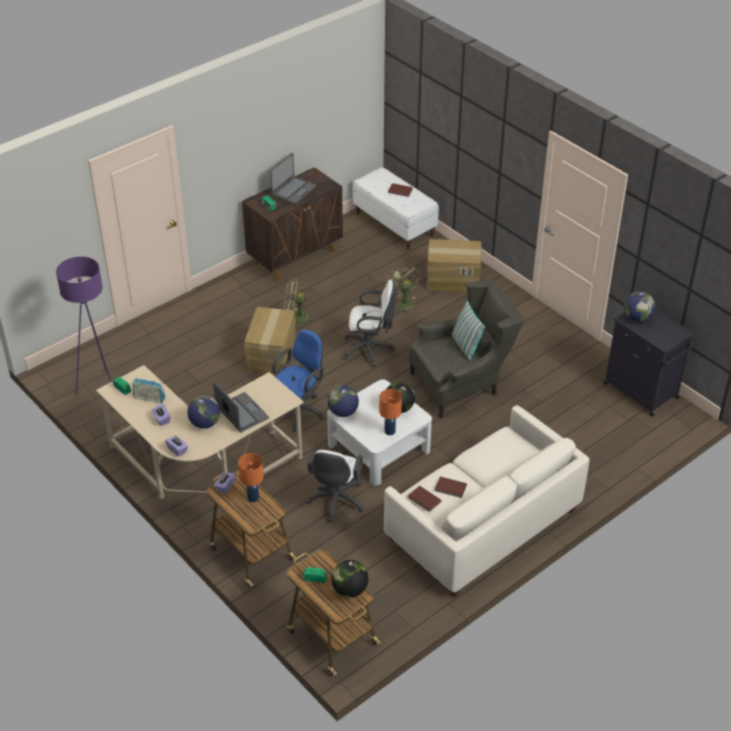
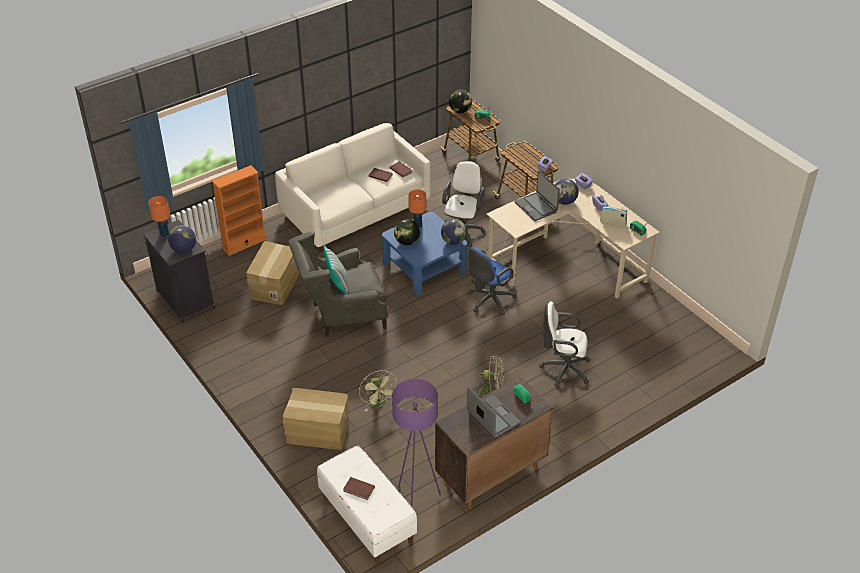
camera: 175 degrees left, 0 degrees up
purple floor lamp [56,257,112,395] -> purple floor lamp moved to [392,379,441,507]
orange table lamp [238,453,264,502] -> orange table lamp moved to [148,196,170,237]
cardboard box [244,307,296,375] -> cardboard box moved to [247,241,299,305]
laptop [270,153,317,205] -> laptop turned 105 degrees clockwise [467,387,521,438]
white coffee table [327,379,432,486] -> blue coffee table [382,212,467,296]
white office chair [342,280,396,366] -> white office chair moved to [539,302,590,387]
none -> orange bookcase [212,165,267,256]

